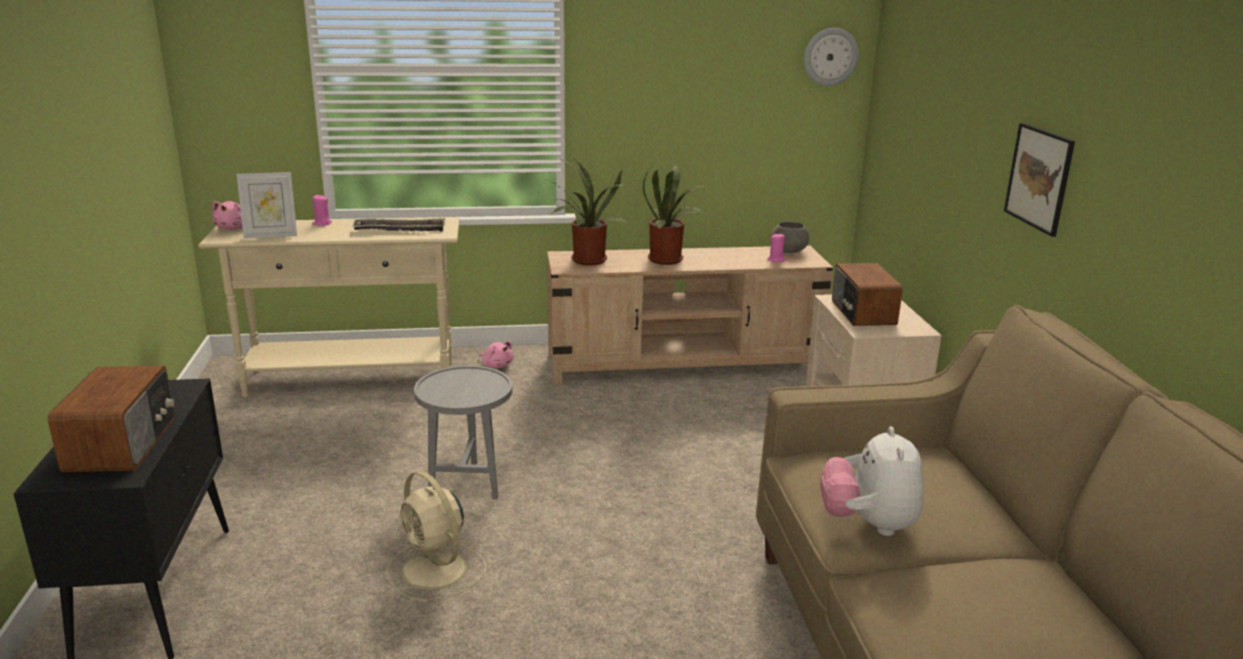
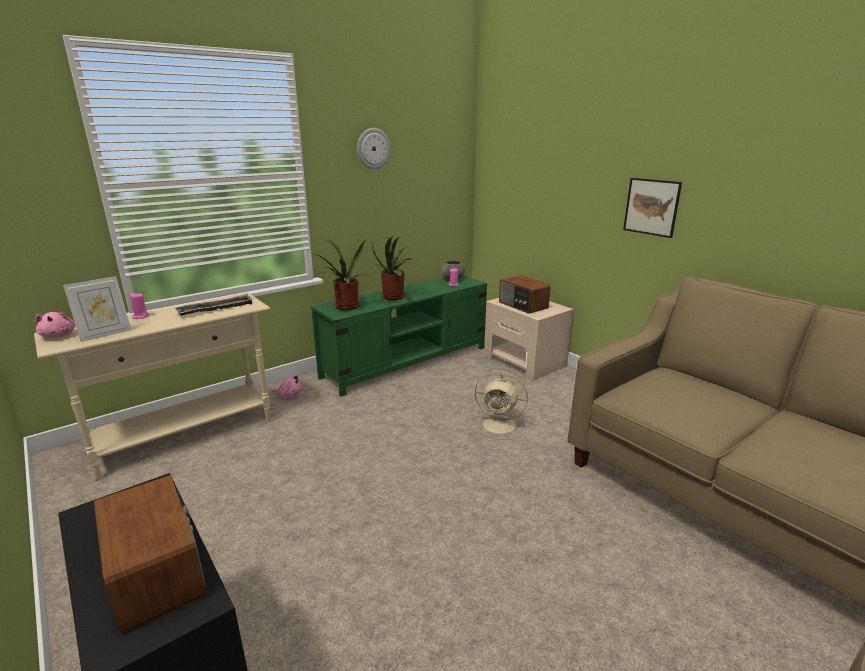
camera: 30 degrees left, 0 degrees up
beige fan [386,471,486,602] -> beige fan moved to [473,371,528,440]
grey side table [414,366,513,499] -> none
beige tv stand [547,246,833,384] -> green tv stand [311,275,487,397]
wall clock [804,28,859,86] -> wall clock moved to [357,128,391,169]
plush toy [820,427,924,536] -> none

